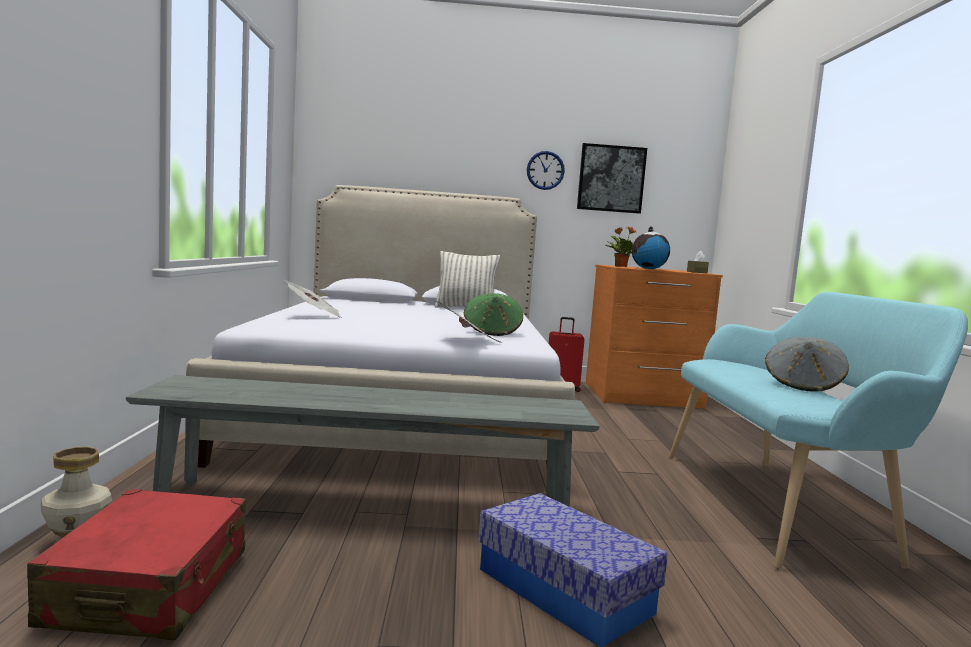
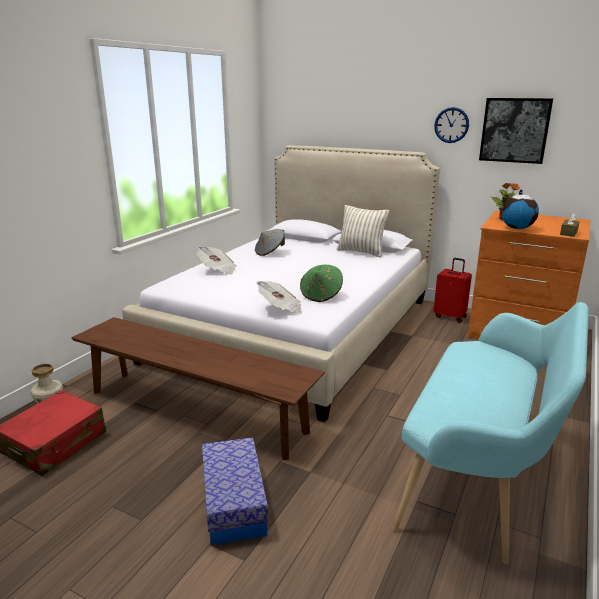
camera: 30 degrees right, 15 degrees up
grey bench [126,375,600,507] -> brown bench [72,317,325,460]
grey hat [765,337,849,392] -> grey hat moved to [255,229,285,256]

